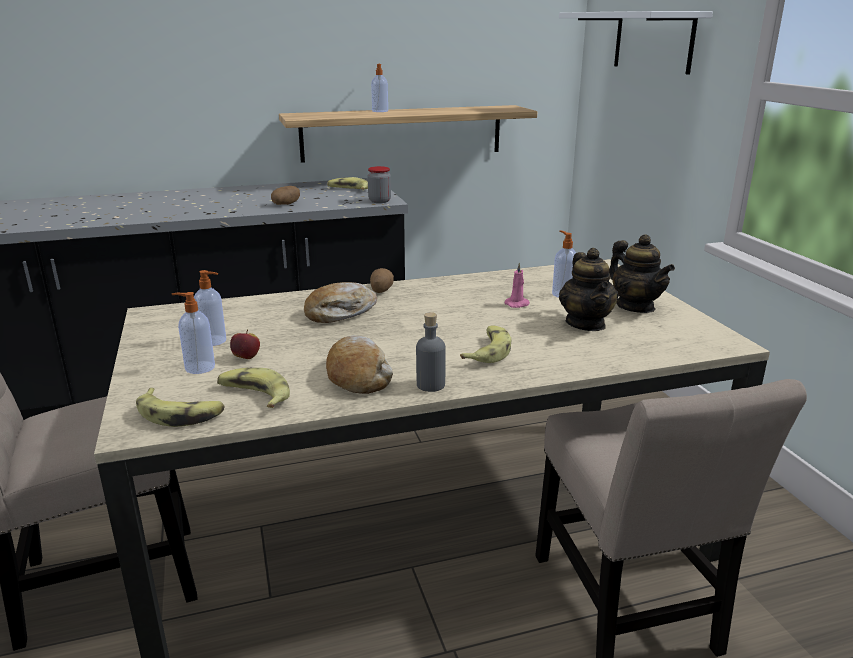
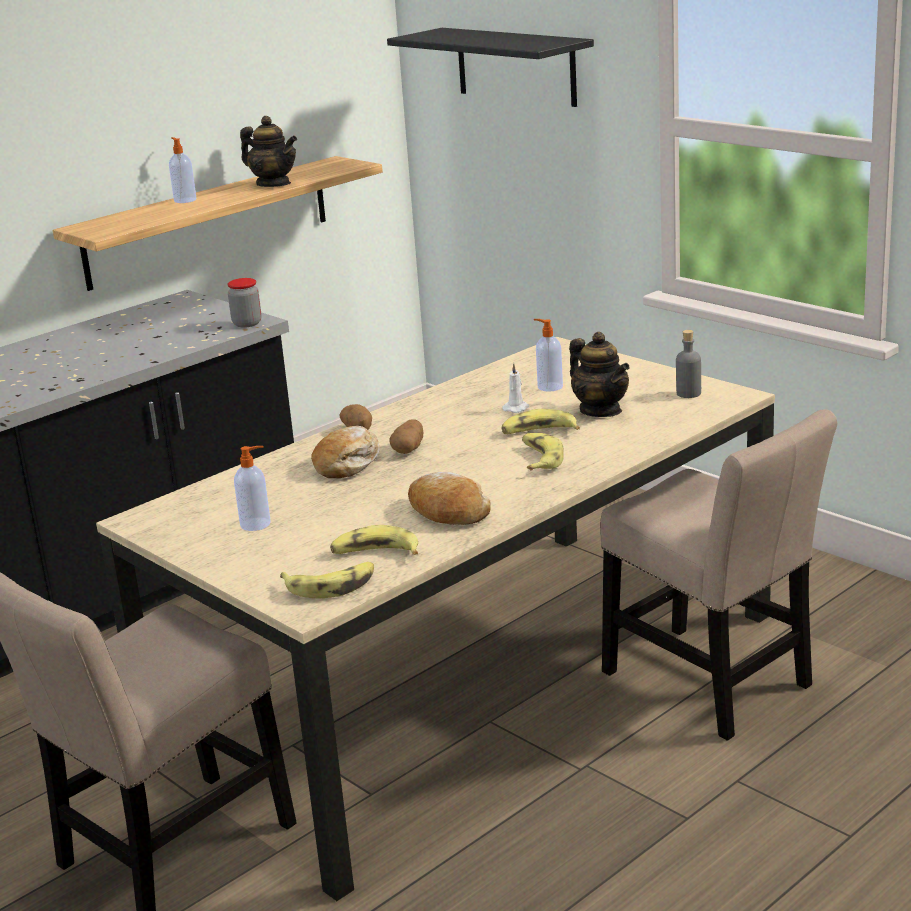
camera: 25 degrees left, 0 degrees up
soap dispenser [172,292,215,374] -> none
apple [230,329,260,359] -> none
potato [271,186,300,205] -> potato moved to [389,419,423,454]
banana [327,177,368,190] -> banana moved to [502,409,580,434]
grey bottle [416,312,445,392] -> grey bottle moved to [676,330,701,398]
pink candle [505,262,530,308] -> white candle [502,363,529,413]
white shelf [559,11,713,75] -> black shelf [387,28,594,107]
teapot [609,234,675,313] -> teapot moved to [240,116,297,187]

